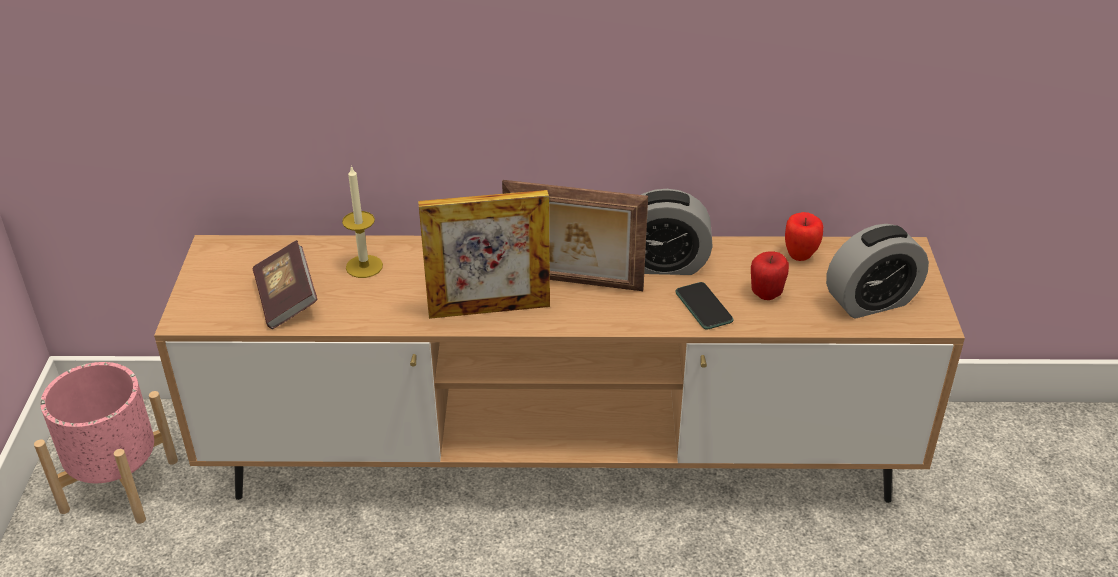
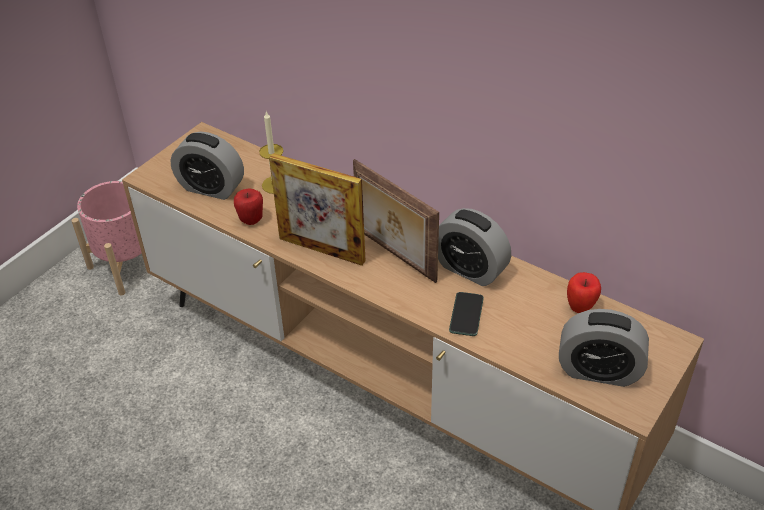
camera: 35 degrees right, 5 degrees up
book [253,240,318,329] -> alarm clock [170,132,244,200]
apple [751,251,789,300] -> apple moved to [234,188,263,225]

